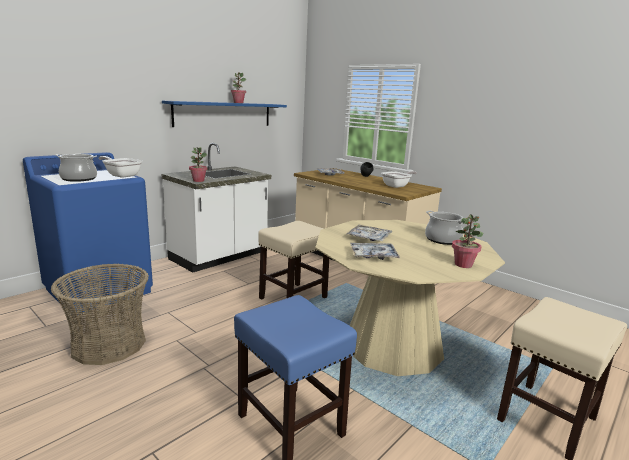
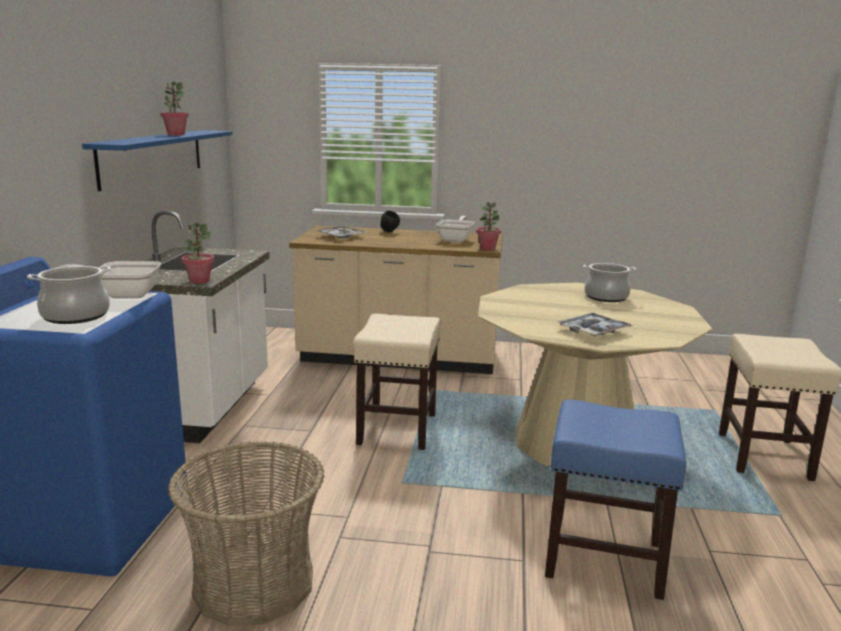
camera: 35 degrees left, 0 degrees up
tray [346,225,392,241] -> none
potted plant [452,214,483,268] -> potted plant moved to [476,202,501,250]

